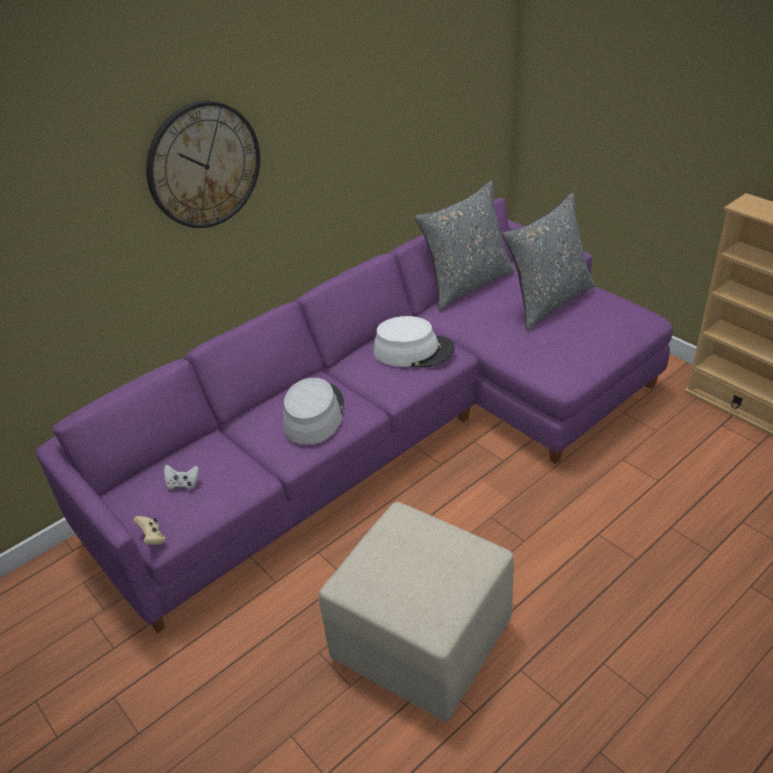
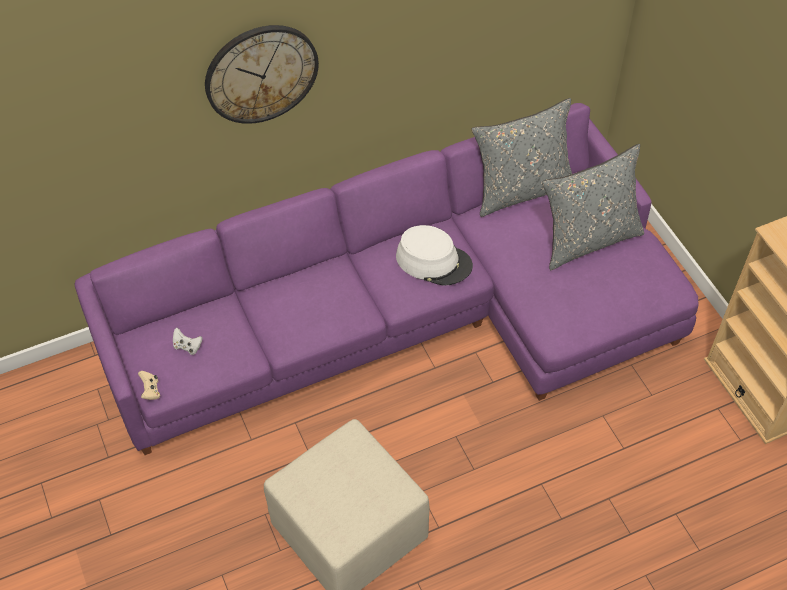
camera: 15 degrees right, 15 degrees up
grey hat [283,378,344,445] -> none

